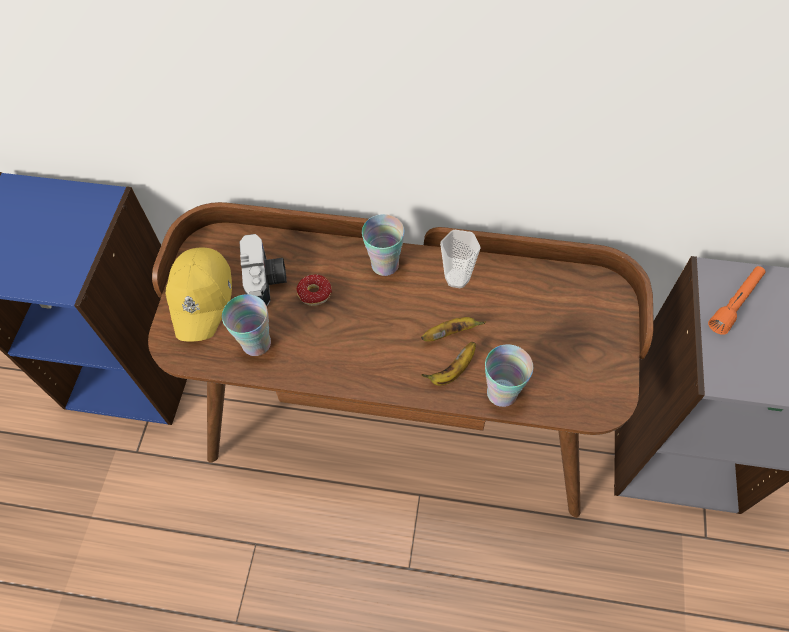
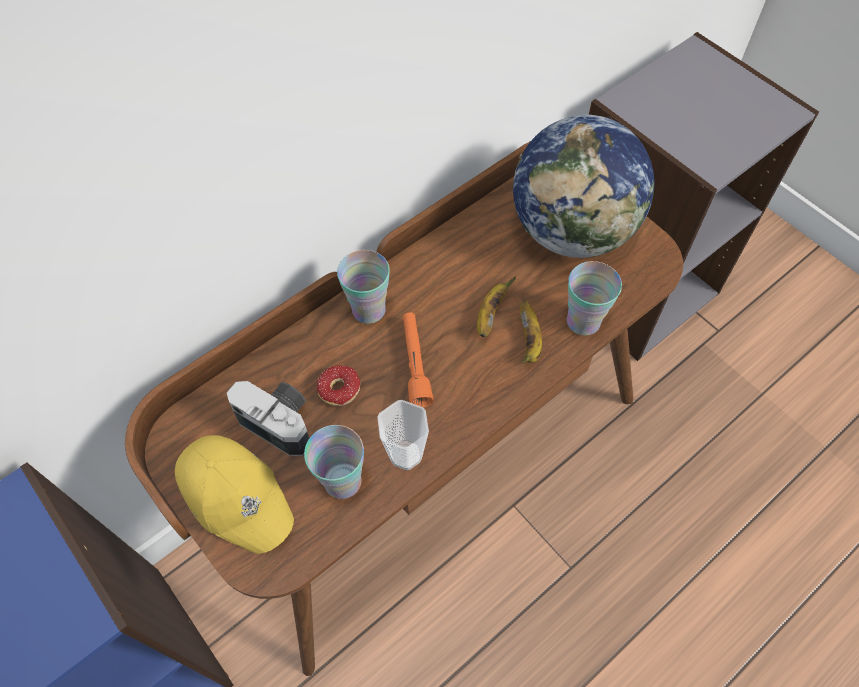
camera: 50 degrees left, 0 degrees up
cup [440,230,480,288] -> cup moved to [378,400,429,470]
orange flashlight [708,266,766,335] -> orange flashlight moved to [403,313,434,408]
none -> globe [513,115,655,258]

